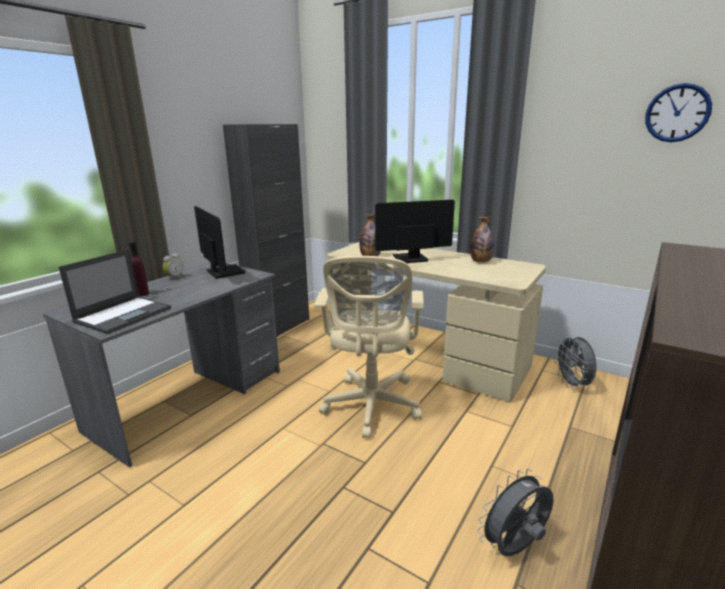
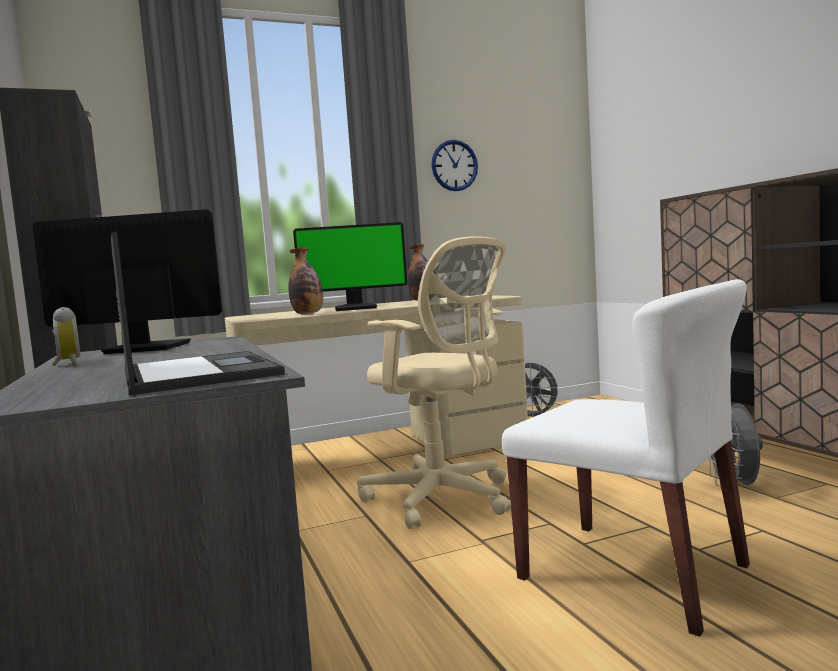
camera: 55 degrees left, 15 degrees down
purple bottle [129,242,149,296] -> none
monitor [375,200,455,263] -> monitor turned 120 degrees counterclockwise [293,222,407,311]
wall clock [645,83,712,142] -> wall clock moved to [431,140,478,191]
none -> white chair [502,279,750,637]

